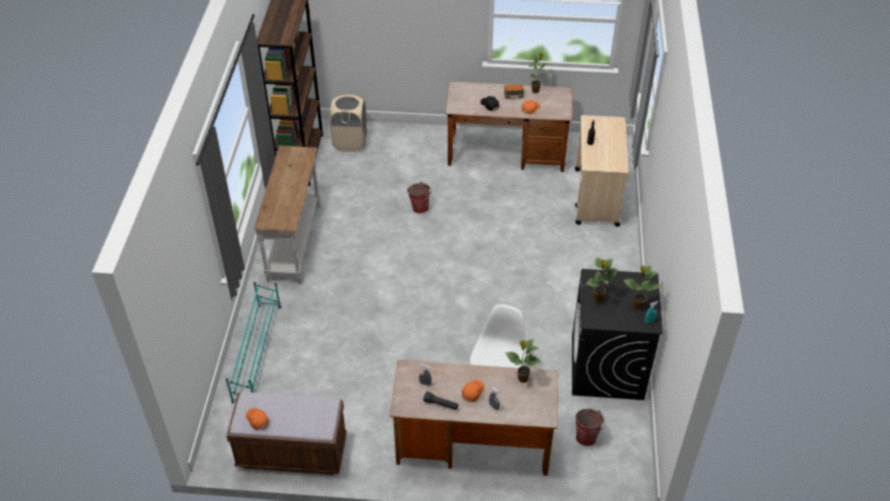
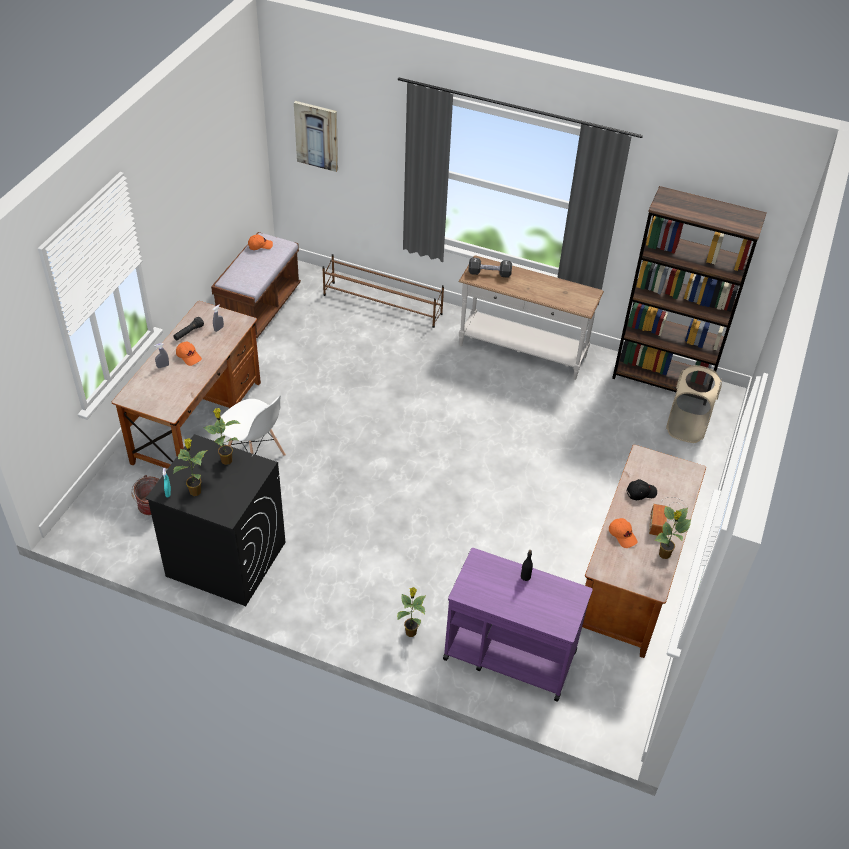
camera: 105 degrees right, 0 degrees up
turquoise shoe rack [226,282,281,403] -> brown shoe rack [322,254,444,328]
bucket [407,182,432,213] -> none
potted plant [505,339,541,383] -> potted plant moved to [397,587,426,637]
beige cart [575,115,628,227] -> purple cart [443,548,593,702]
none -> picture [294,101,338,172]
none -> black dumbbell [468,257,512,278]

